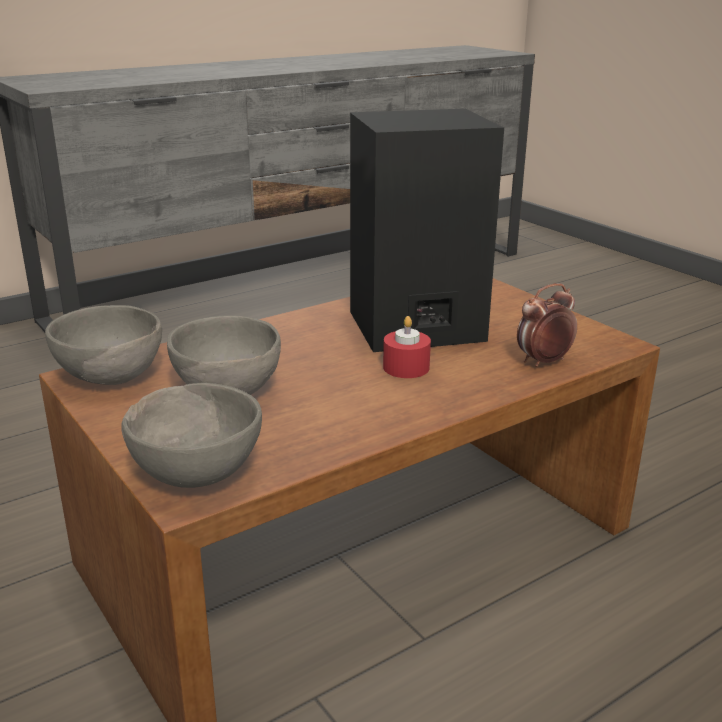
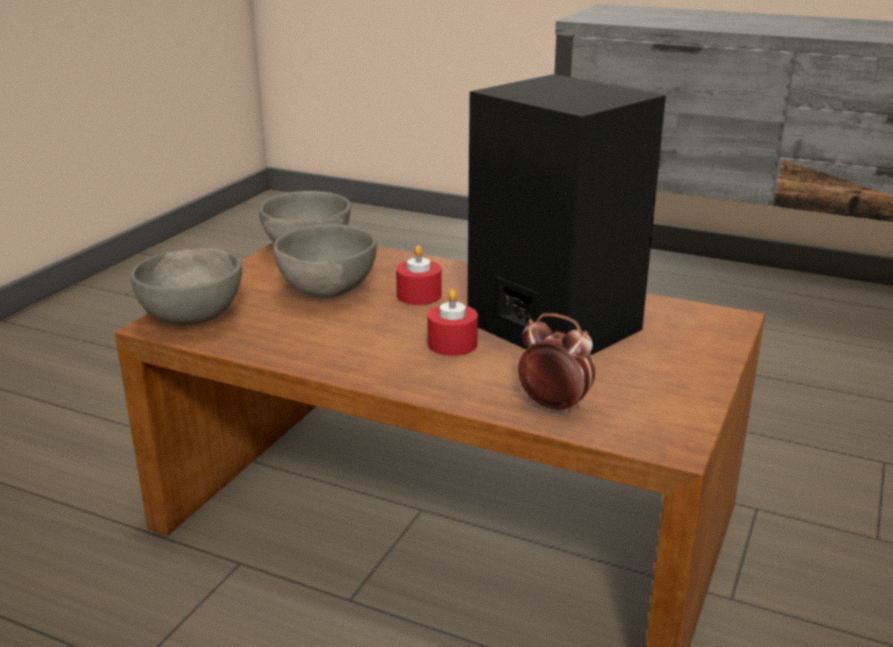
camera: 60 degrees right, 0 degrees up
none -> red candle [396,245,442,305]

